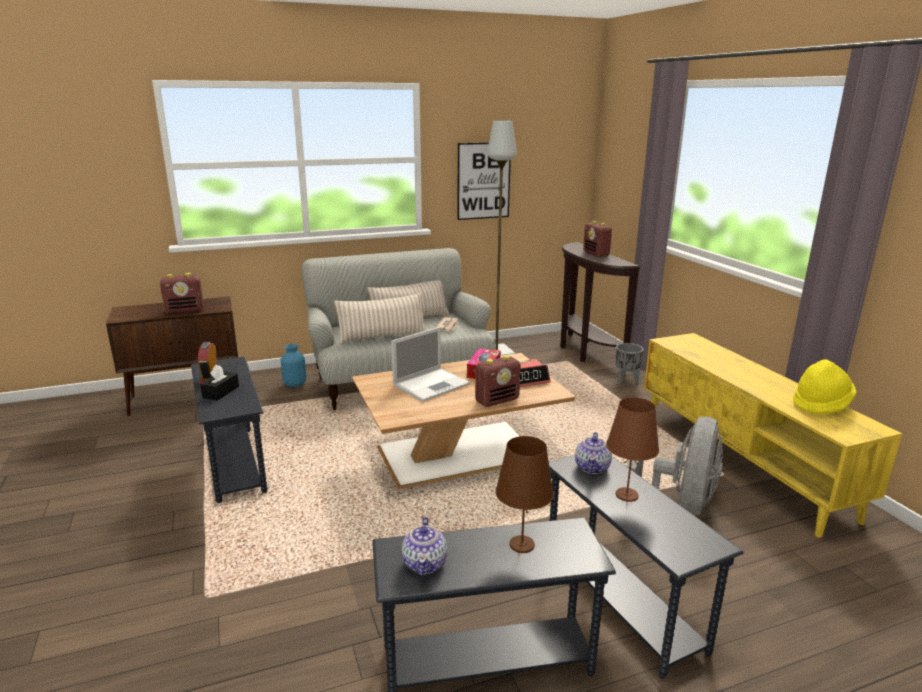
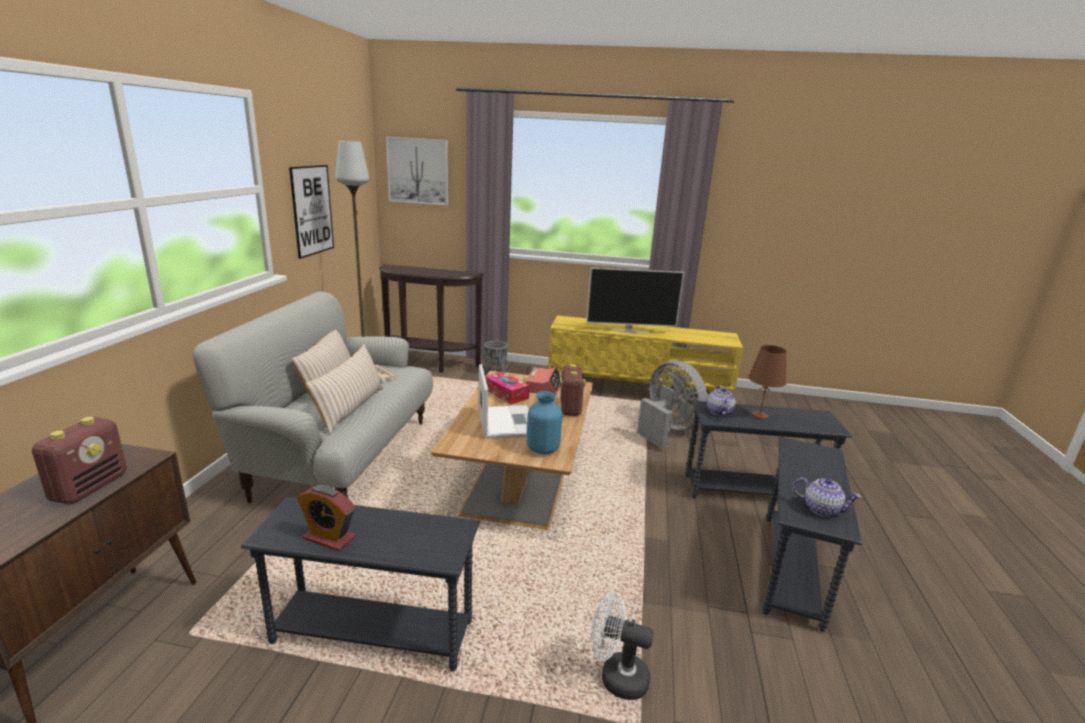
camera: 60 degrees left, 0 degrees up
black tissue box [200,365,239,400] -> none
blue vase [281,344,306,387] -> blue vase moved to [527,391,562,454]
brown table lamp [495,436,554,553] -> none
teapot [575,432,612,474] -> teapot turned 135 degrees counterclockwise [707,385,736,416]
radio [583,221,613,257] -> none
yellow hat [793,359,857,414] -> none
none -> picture [386,137,448,205]
none -> television [586,268,684,332]
none -> white fan [591,593,654,700]

